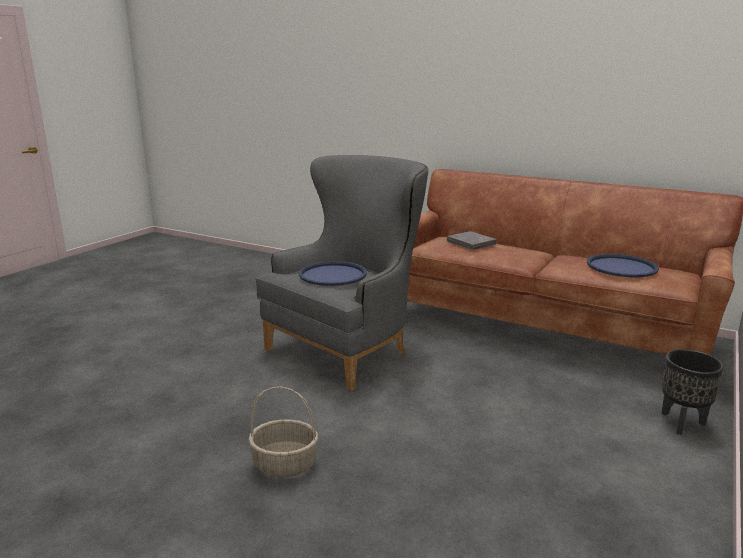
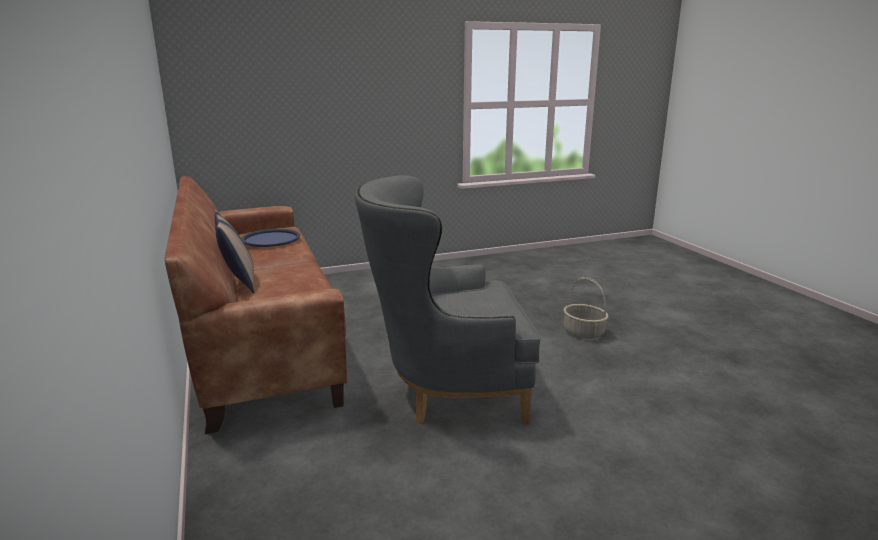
camera: 140 degrees left, 0 degrees up
blue tray [298,261,367,286] -> none
grey book [447,231,497,250] -> none
black planter [661,349,724,435] -> none
none -> pillow [215,210,254,293]

